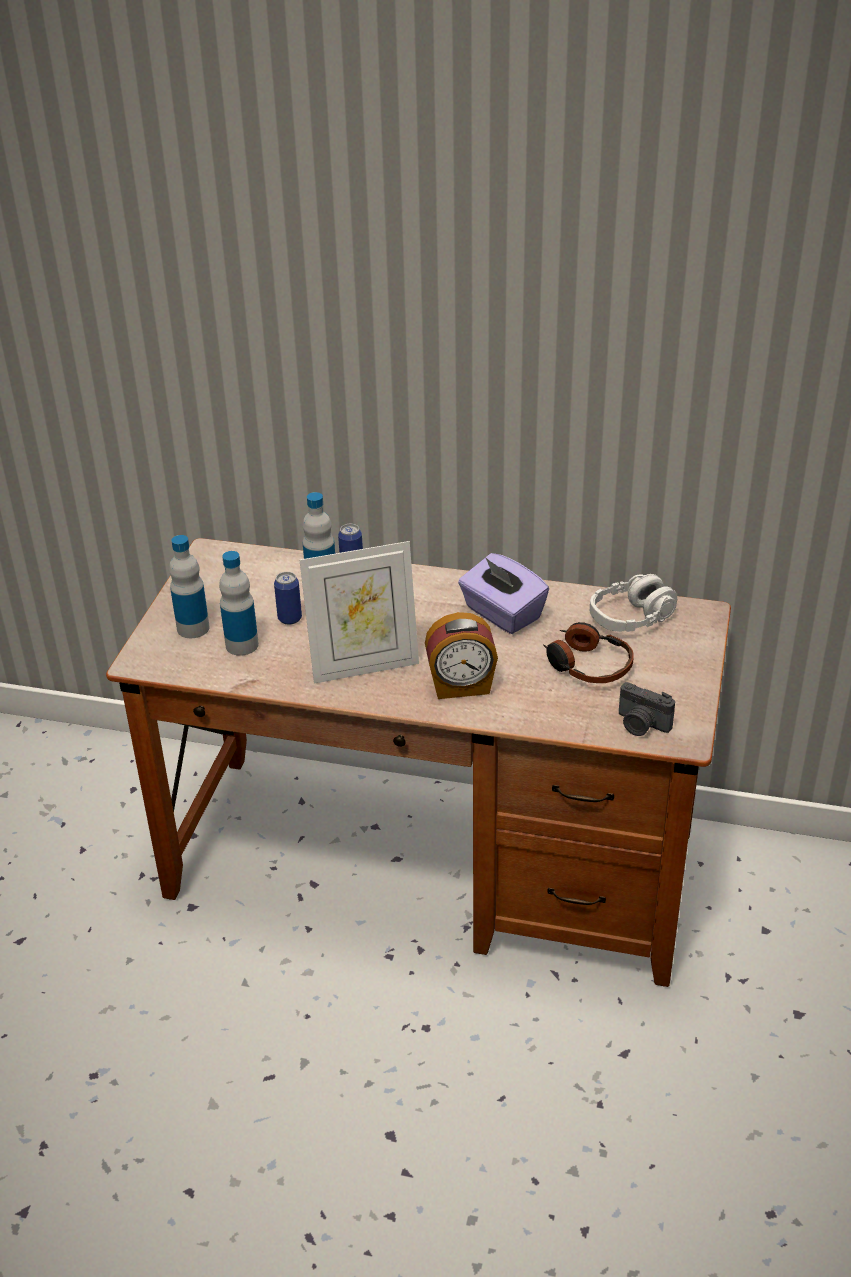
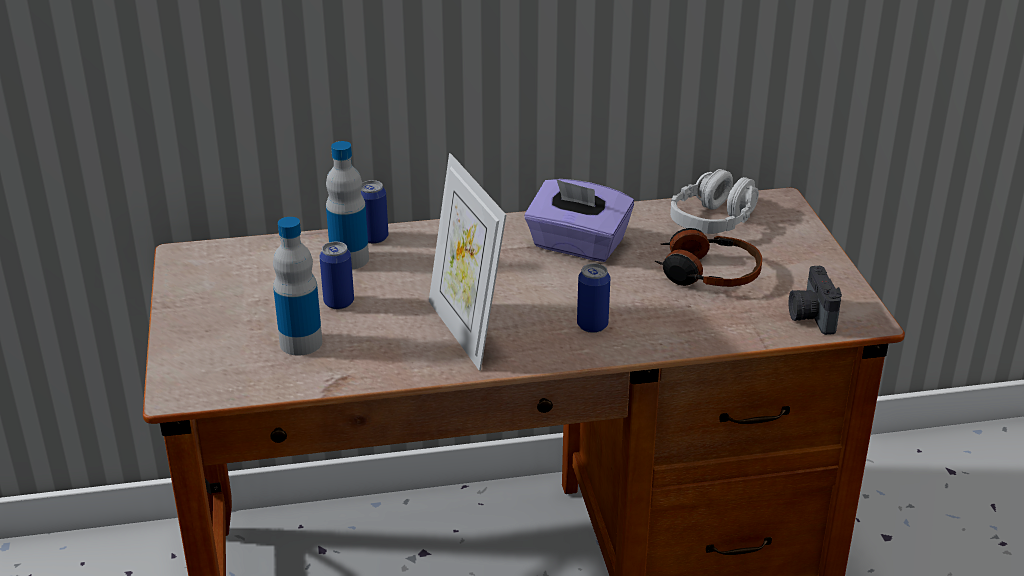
camera: 25 degrees left, 5 degrees down
bottle [169,535,210,638] -> none
picture frame [299,541,419,684] -> picture frame turned 105 degrees clockwise [429,153,506,371]
alarm clock [425,612,498,699] -> can [577,263,610,333]
camera [619,682,675,736] -> camera turned 75 degrees clockwise [789,266,842,335]

